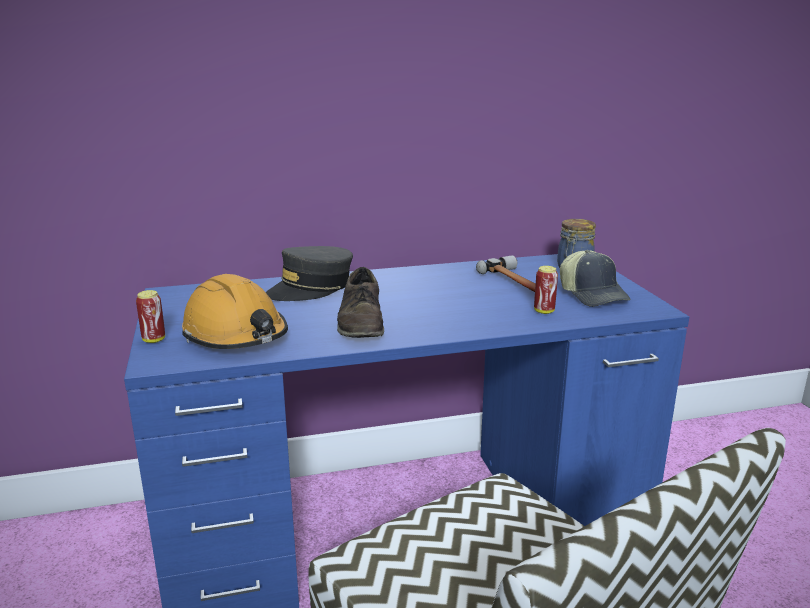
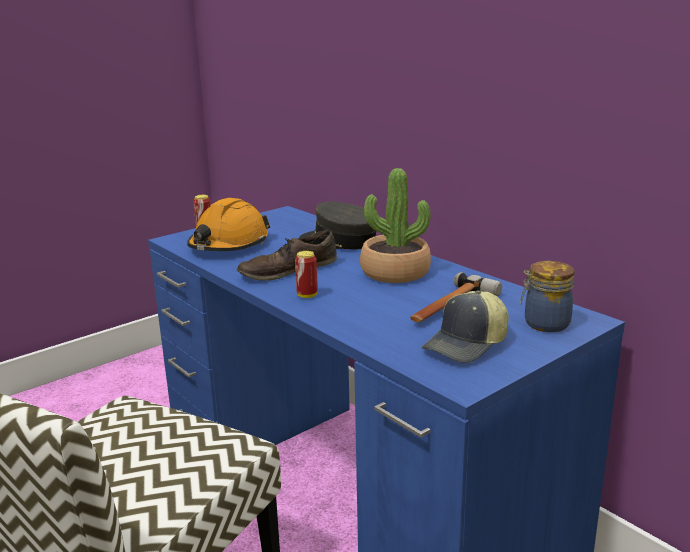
camera: 65 degrees right, 0 degrees up
can [534,266,558,314] -> can moved to [295,251,318,298]
none -> potted plant [360,168,431,283]

